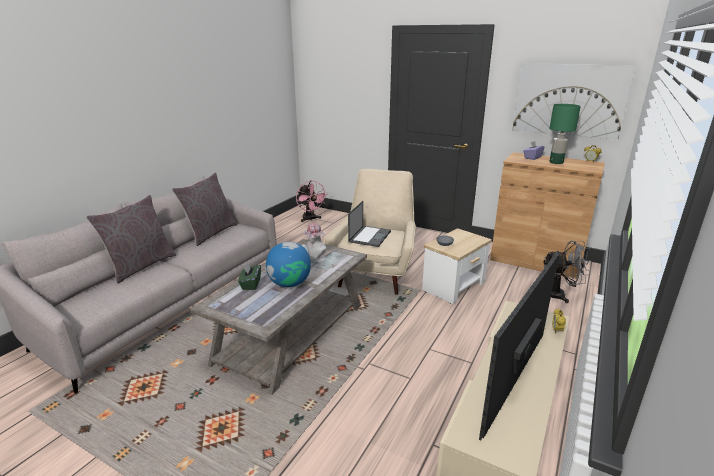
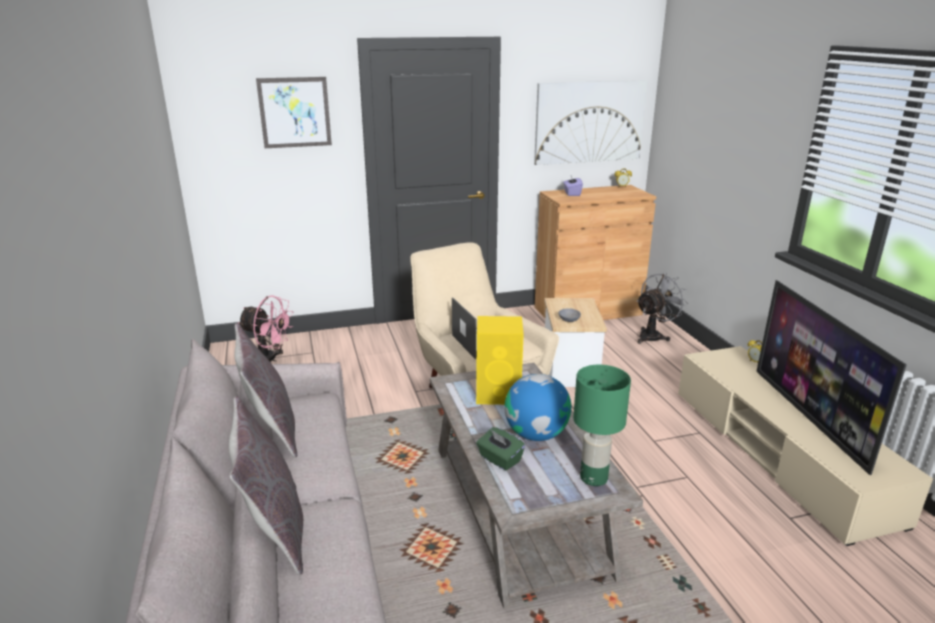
camera: 45 degrees left, 0 degrees up
hat [303,223,327,263] -> yellow speaker [476,316,524,405]
green table lamp [549,104,581,164] -> green table lamp moved to [573,365,631,486]
none -> picture [256,77,332,148]

